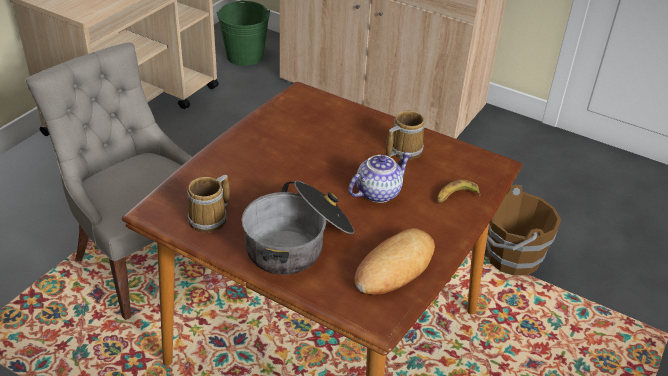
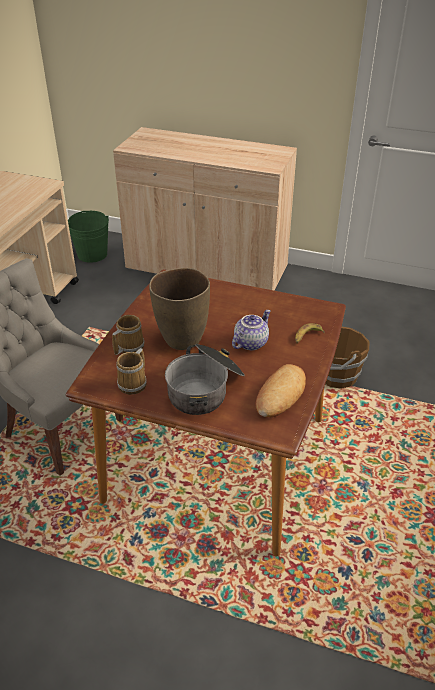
camera: 10 degrees left, 0 degrees up
mug [386,111,425,160] -> mug moved to [112,315,144,355]
none -> brown vase [149,268,210,350]

